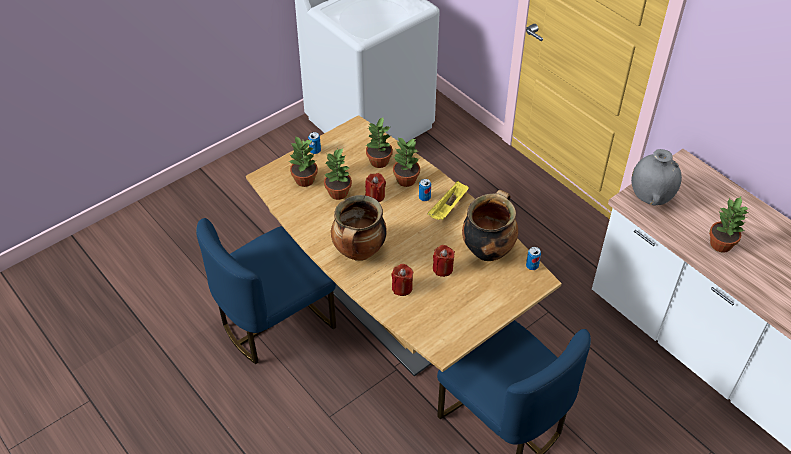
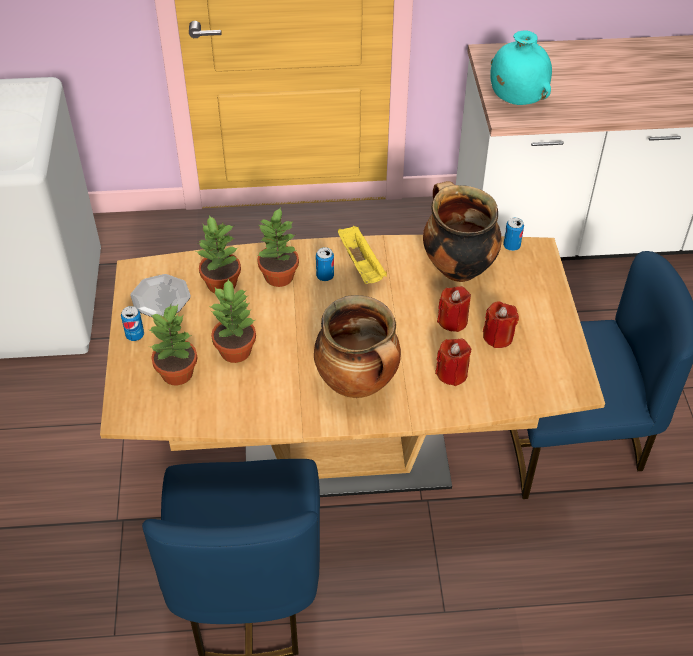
camera: 55 degrees left, 0 degrees up
red candle [365,173,386,202] -> red candle moved to [483,302,519,348]
grey vase [631,149,682,206] -> turquoise vase [490,31,552,105]
potted plant [709,197,749,253] -> none
none -> plate [130,274,191,317]

